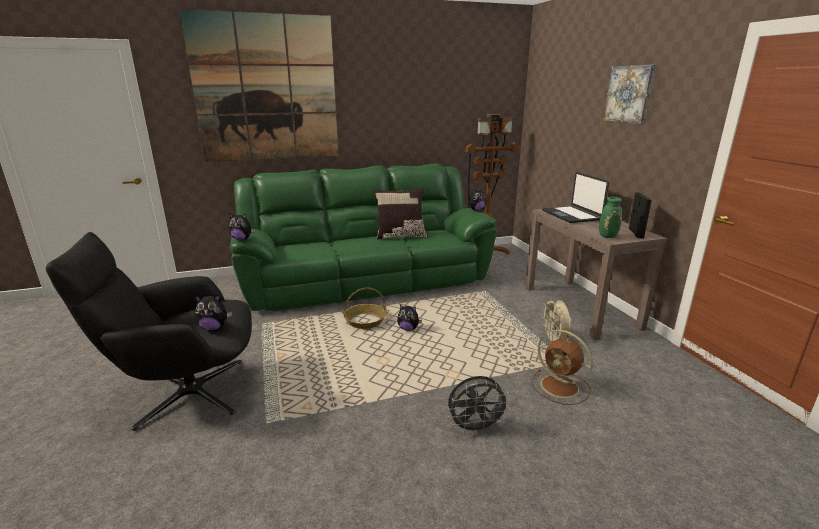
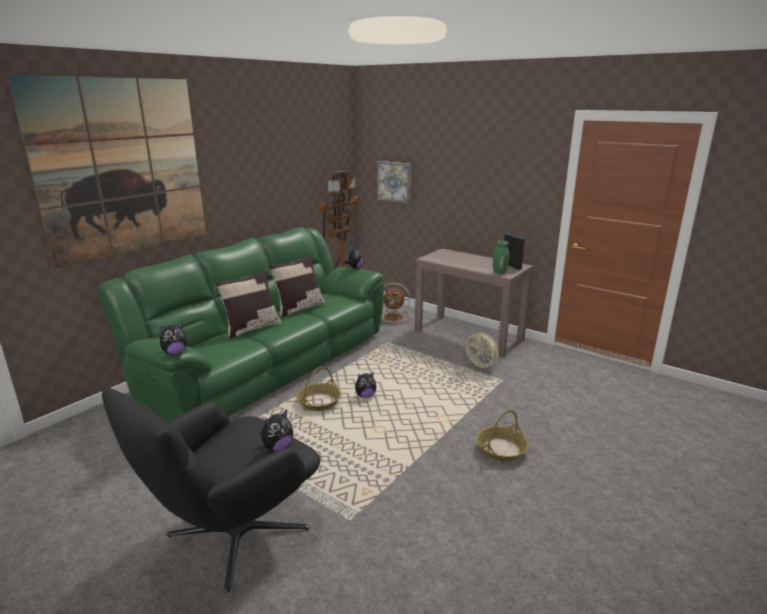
camera: 35 degrees left, 0 degrees up
grey fan [448,376,511,435] -> basket [476,410,529,462]
brown fan [532,330,593,405] -> brown fan moved to [381,283,410,324]
laptop [542,172,609,223] -> none
picture [604,65,656,124] -> picture moved to [377,161,411,204]
none -> pillow [215,270,281,339]

